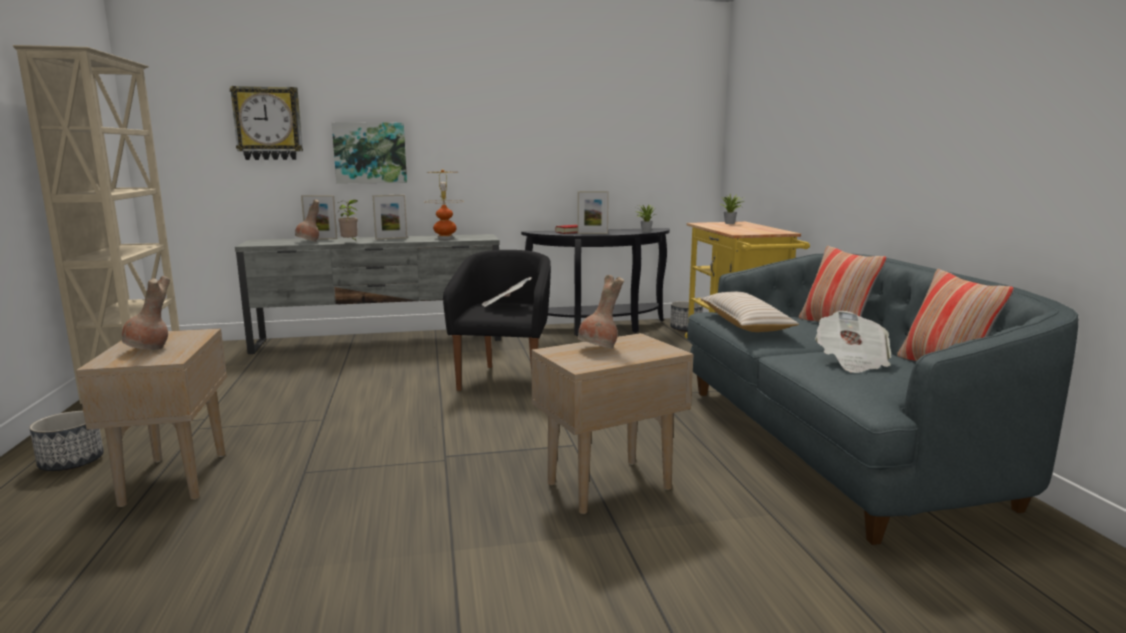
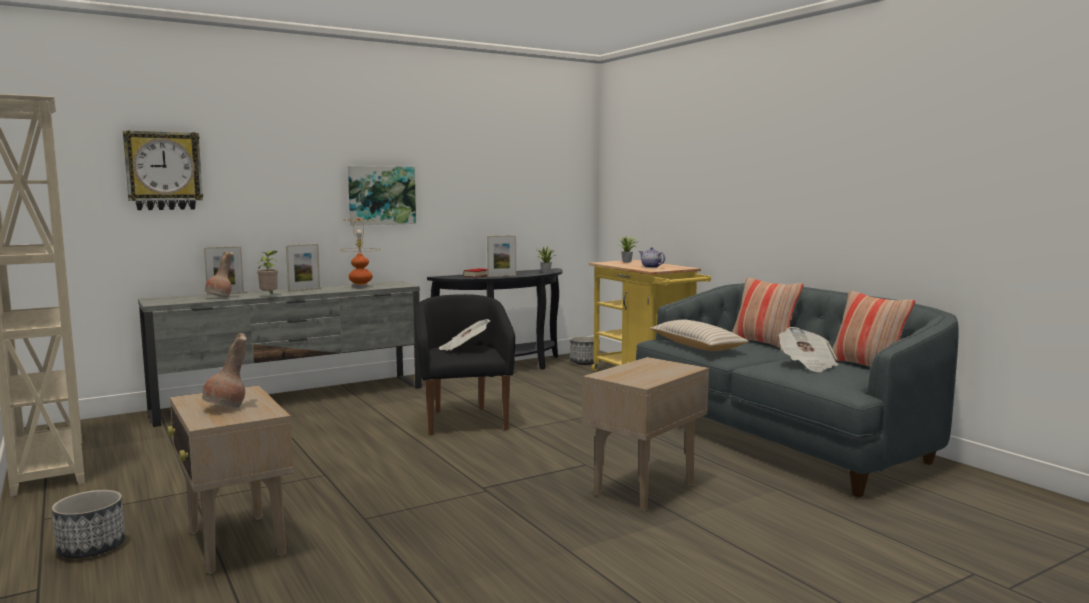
camera: 20 degrees left, 5 degrees down
picture [332,122,407,183] -> picture moved to [348,166,416,226]
brown vase [577,275,624,349] -> none
none -> teapot [639,247,665,268]

